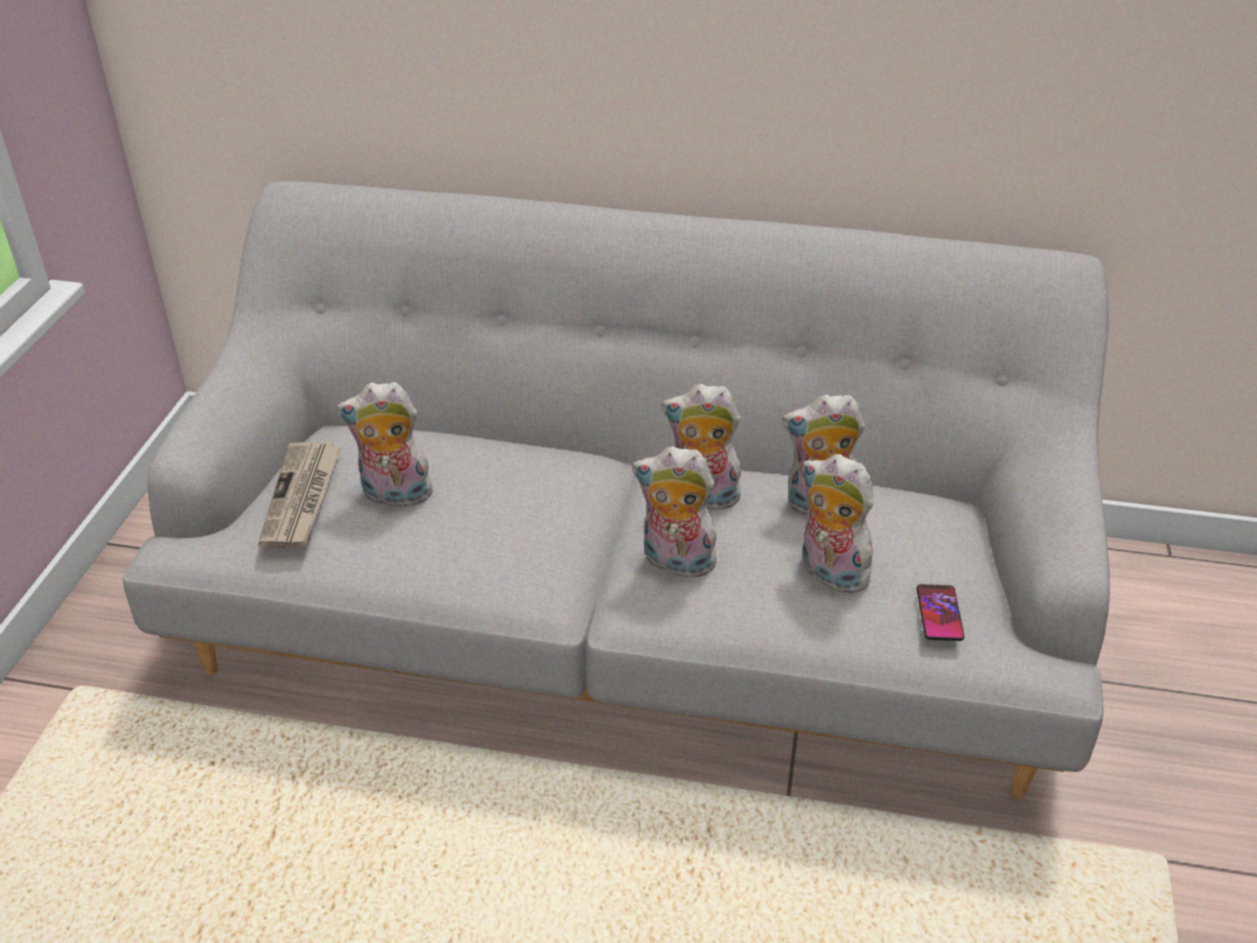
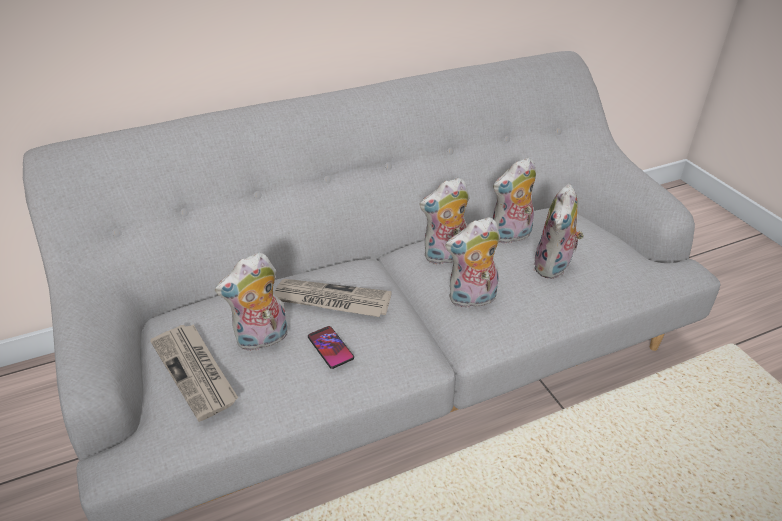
camera: 35 degrees left, 0 degrees up
plush toy [801,454,879,593] -> plush toy turned 75 degrees counterclockwise [533,184,584,279]
phone [916,584,964,641] -> phone moved to [308,326,354,369]
none -> newspaper [274,279,392,317]

